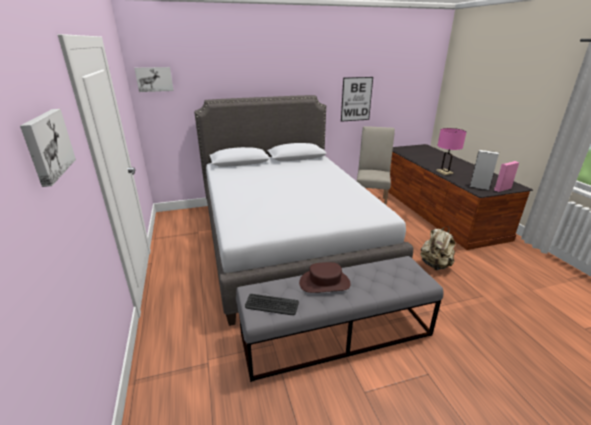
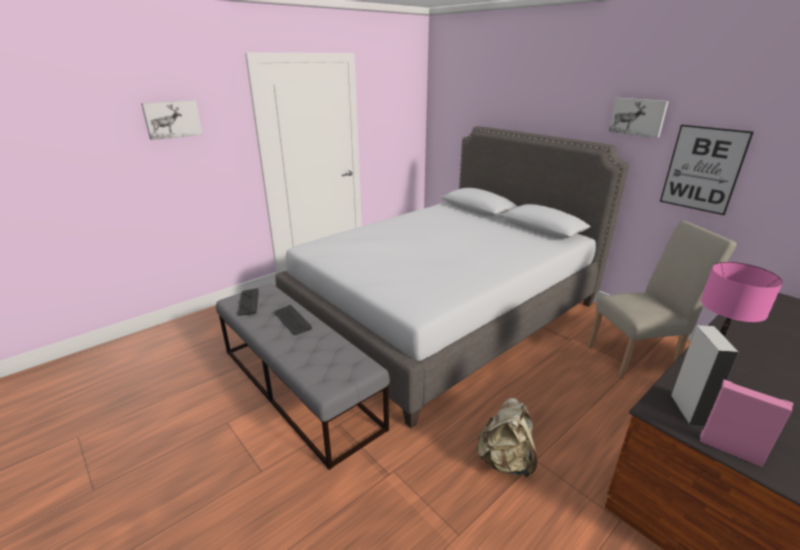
camera: 65 degrees right, 0 degrees up
picture [134,67,174,92] -> picture moved to [608,98,669,138]
brown hat [299,262,351,293] -> keyboard [275,305,312,335]

